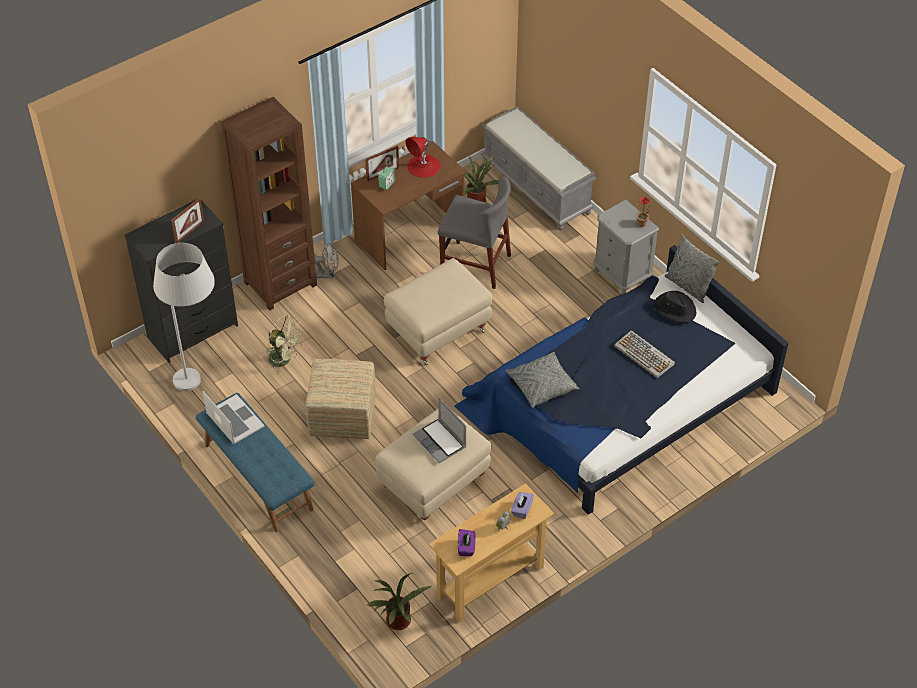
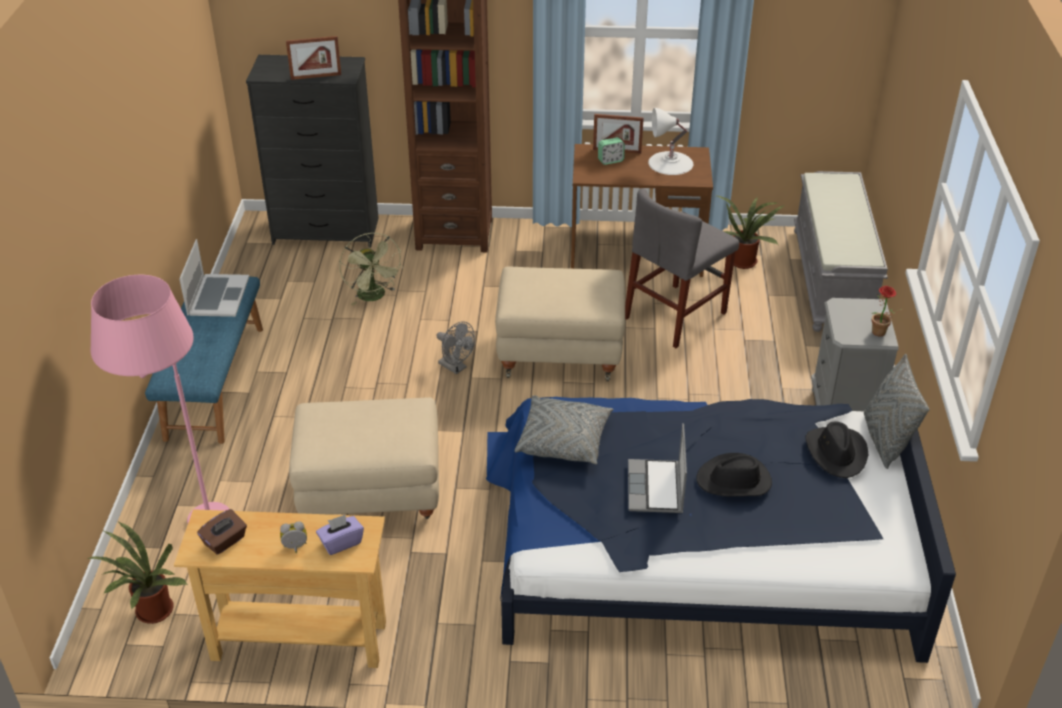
camera: 40 degrees right, 10 degrees down
white floor lamp [153,243,215,391] -> none
ottoman [306,359,376,439] -> none
grey fan [315,243,339,278] -> grey fan moved to [437,321,475,374]
red table lamp [405,137,441,178] -> white table lamp [648,108,693,175]
laptop [413,398,466,463] -> laptop moved to [628,423,687,513]
grey chair [438,177,511,289] -> grey chair turned 75 degrees clockwise [625,188,739,348]
purple tissue box [458,529,475,556] -> brown tissue box [197,509,247,555]
keyboard [614,330,675,378] -> black hat [696,453,772,497]
none -> pink floor lamp [91,275,229,523]

